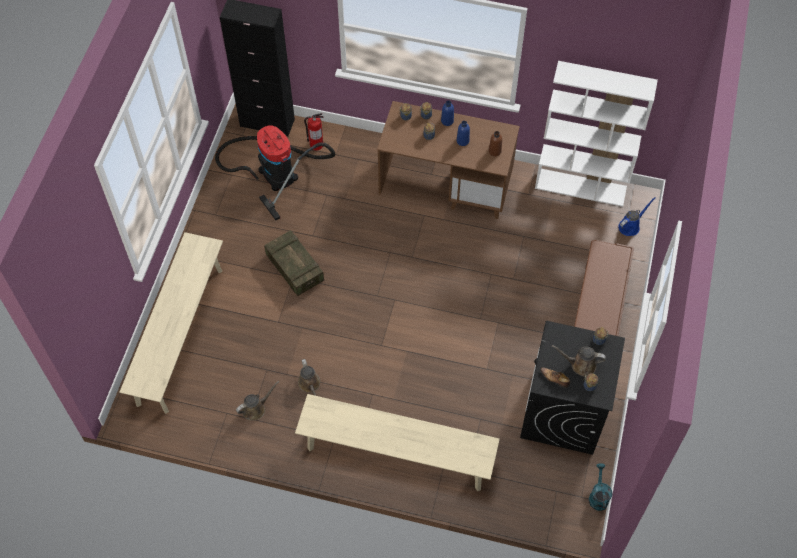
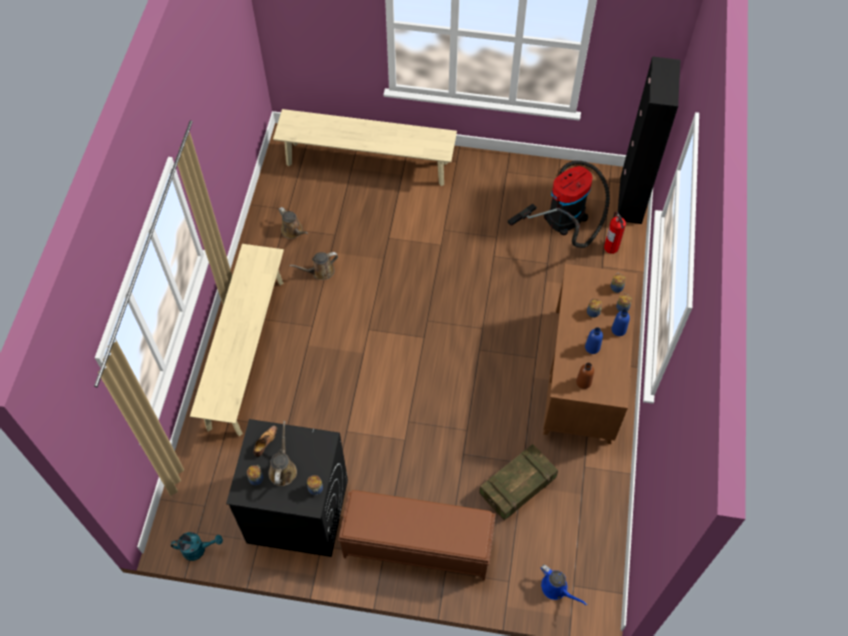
camera: 85 degrees right, 0 degrees up
crate [264,230,324,296] -> crate moved to [479,444,558,521]
white bookcase [535,61,658,207] -> none

